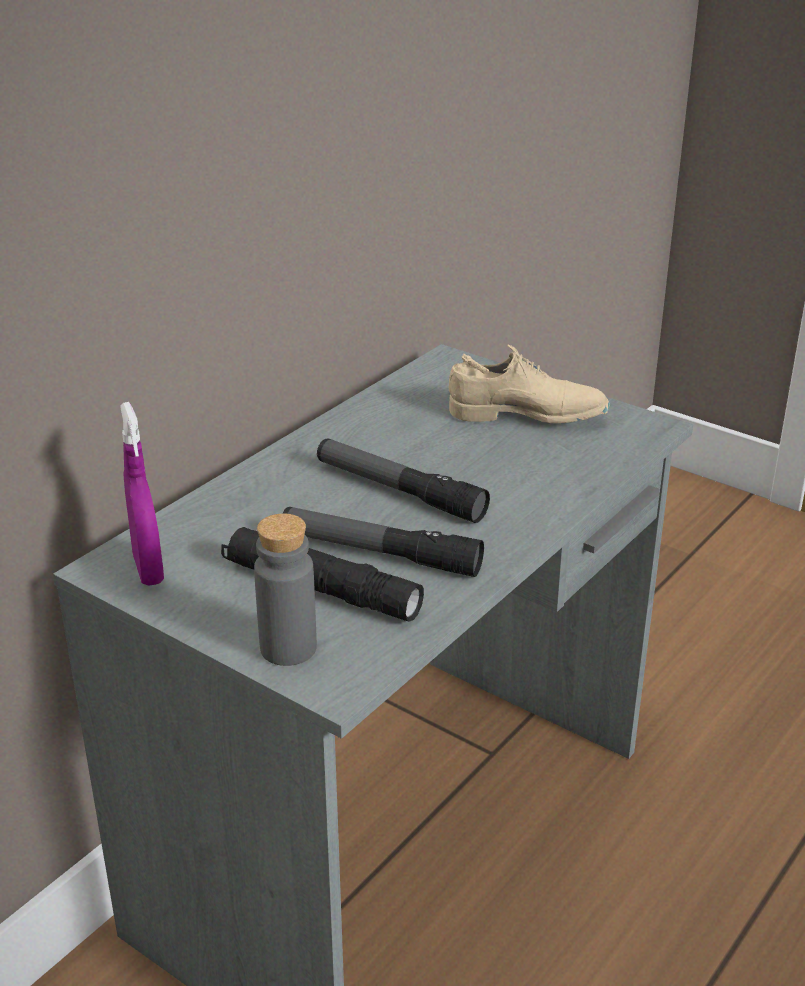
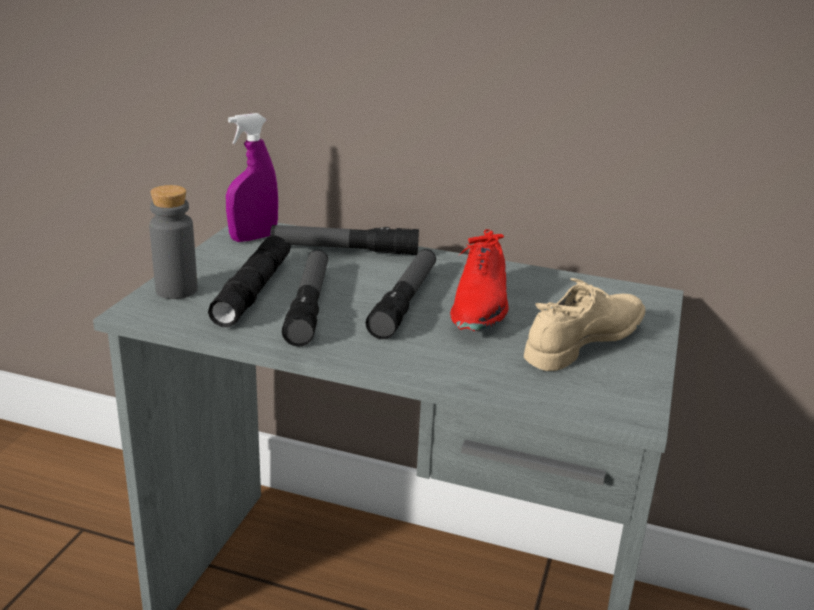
camera: 70 degrees right, 5 degrees down
beige shoe [449,345,610,423] -> beige shoe turned 120 degrees counterclockwise [524,278,645,371]
none -> flashlight [270,225,419,255]
none -> red shoe [450,229,508,331]

